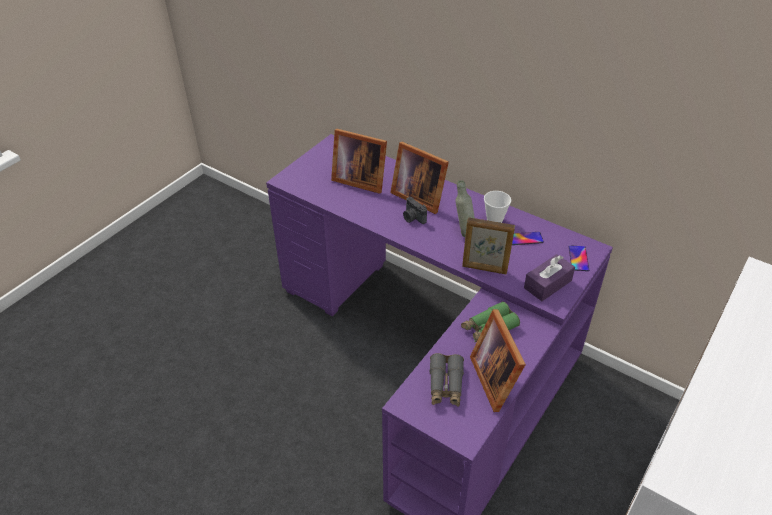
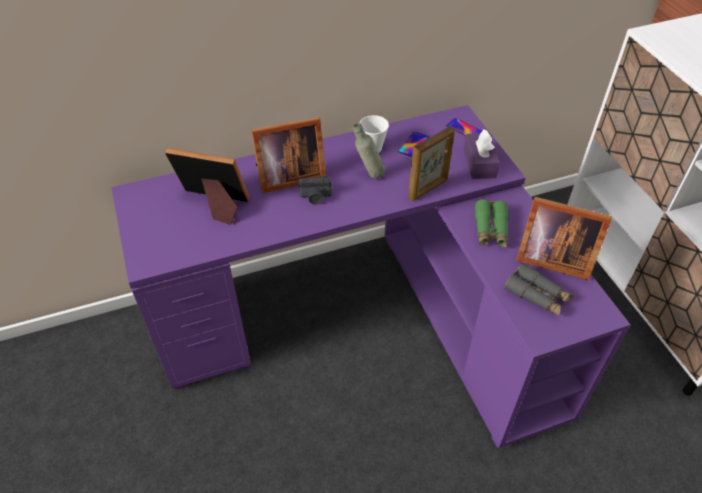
camera: 55 degrees left, 5 degrees up
picture frame [331,129,387,194] -> picture frame turned 135 degrees counterclockwise [165,148,250,225]

